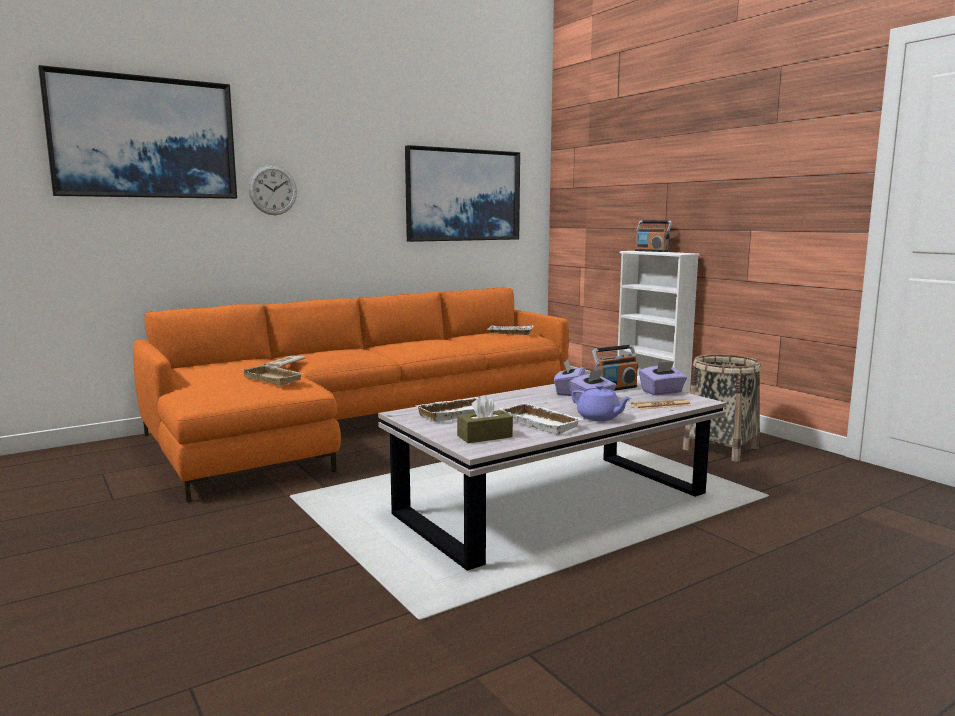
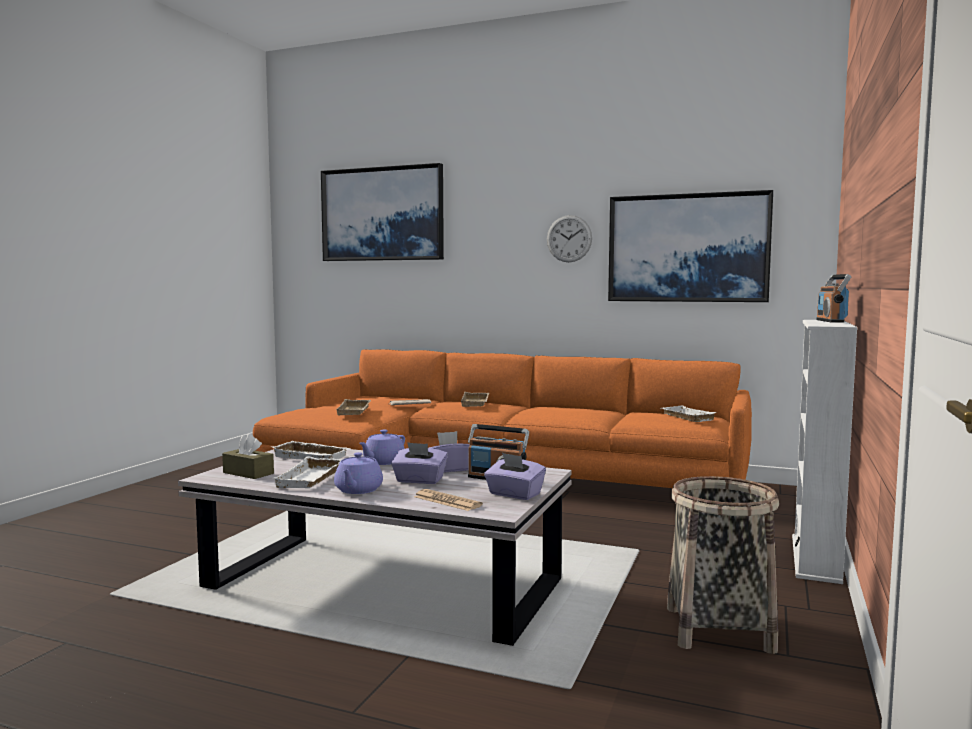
camera: 55 degrees right, 5 degrees down
wall clock [249,165,297,215] -> wall clock moved to [547,215,592,262]
none -> purple teapot [359,430,405,465]
none -> beige tray [460,392,489,407]

